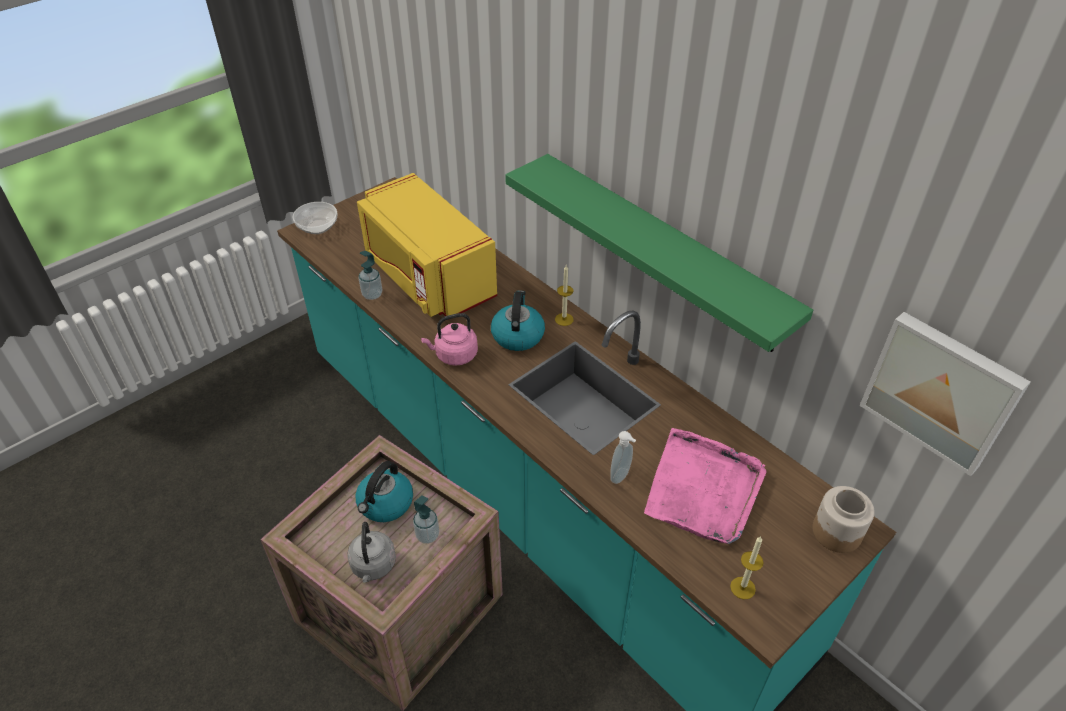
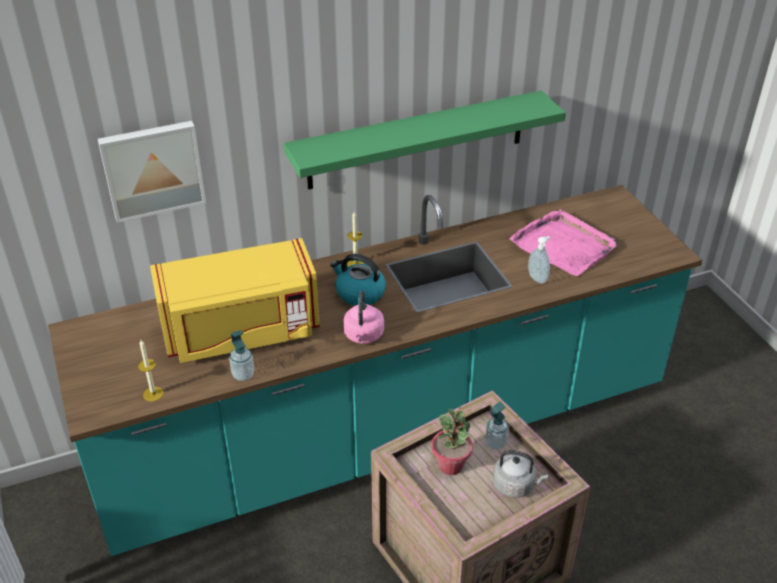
camera: 70 degrees left, 5 degrees down
bowl [293,202,337,234] -> none
kettle [355,461,413,522] -> potted plant [432,409,473,475]
candle [730,536,764,599] -> candle moved to [138,340,164,402]
jar [812,486,875,553] -> none
picture [860,312,1030,476] -> picture moved to [98,121,206,223]

